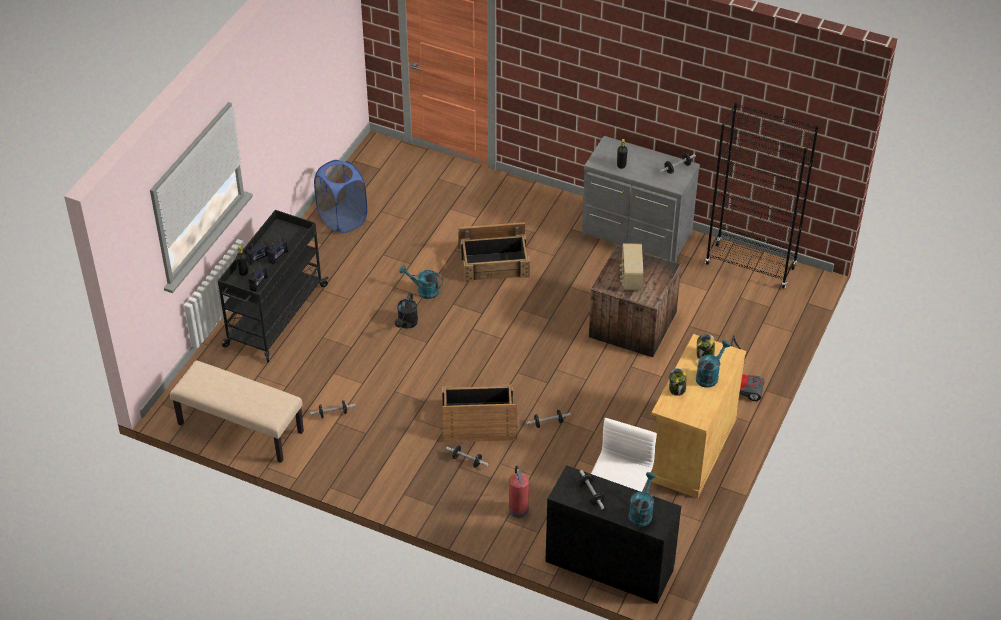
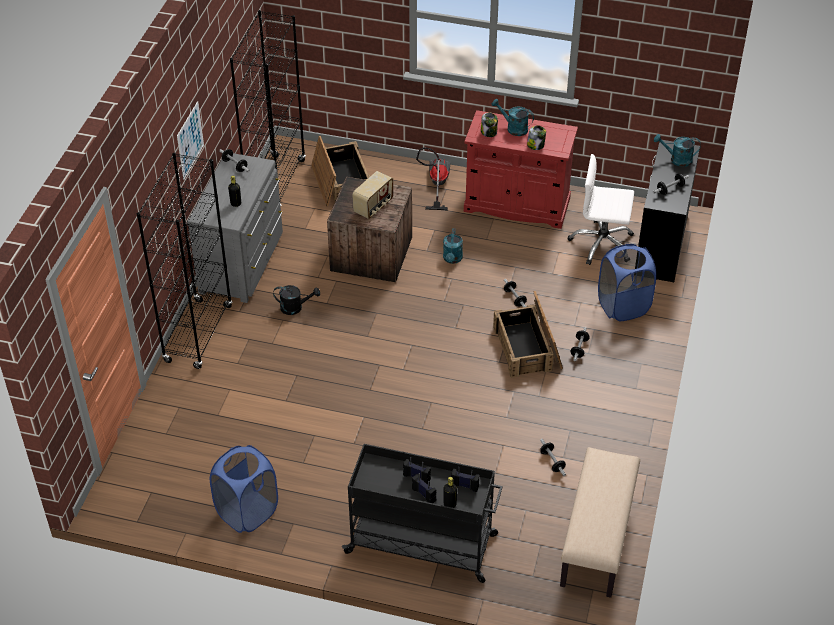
camera: 100 degrees left, 0 degrees up
black watering can [395,293,418,329] -> black watering can moved to [273,285,320,315]
turquoise watering can [399,265,443,299] -> turquoise watering can moved to [443,228,463,264]
crate [458,222,530,282] -> crate moved to [311,136,370,206]
fire extinguisher [509,466,529,518] -> blue laundry basket [598,244,656,321]
radio [620,244,643,290] -> radio turned 45 degrees counterclockwise [352,171,393,219]
beige cabinet [651,334,746,498] -> red cabinet [464,110,578,229]
none -> black bookcase [137,153,232,369]
none -> picture [177,101,204,180]

